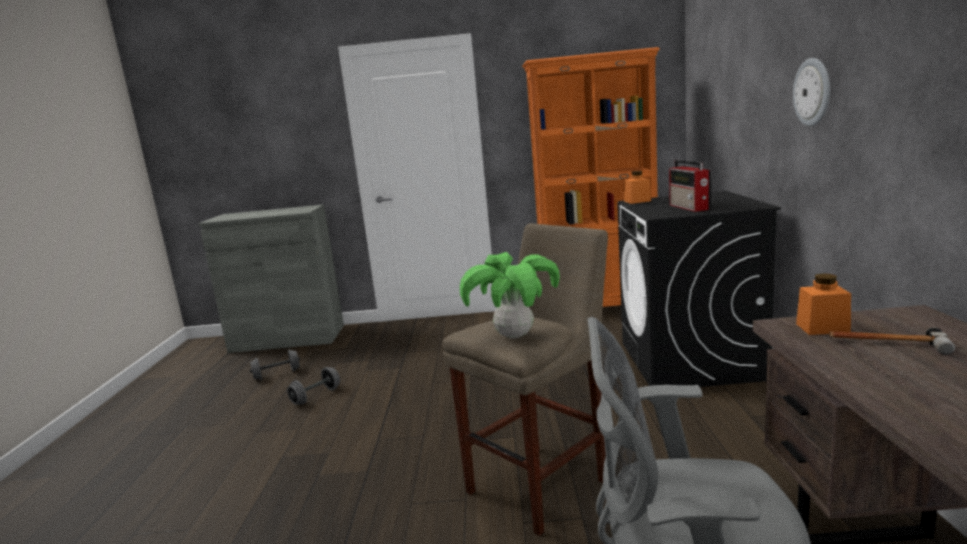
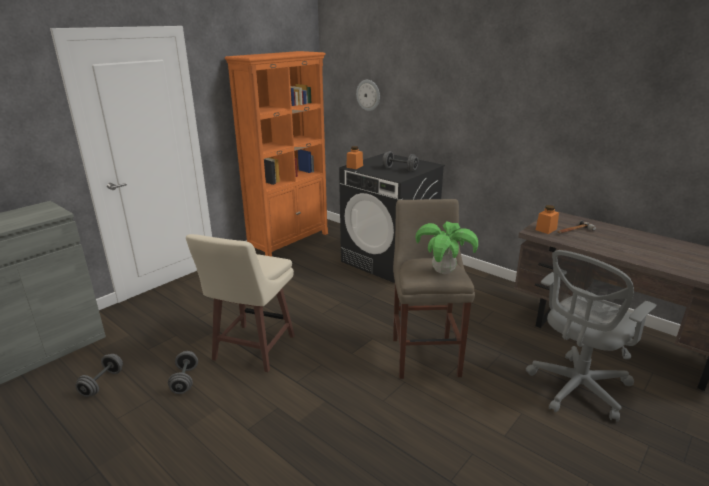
camera: 50 degrees left, 10 degrees up
radio [669,160,712,212] -> grey dumbbell [382,151,418,171]
wall clock [793,58,830,126] -> wall clock moved to [356,80,380,111]
none -> beige stool [186,234,295,372]

